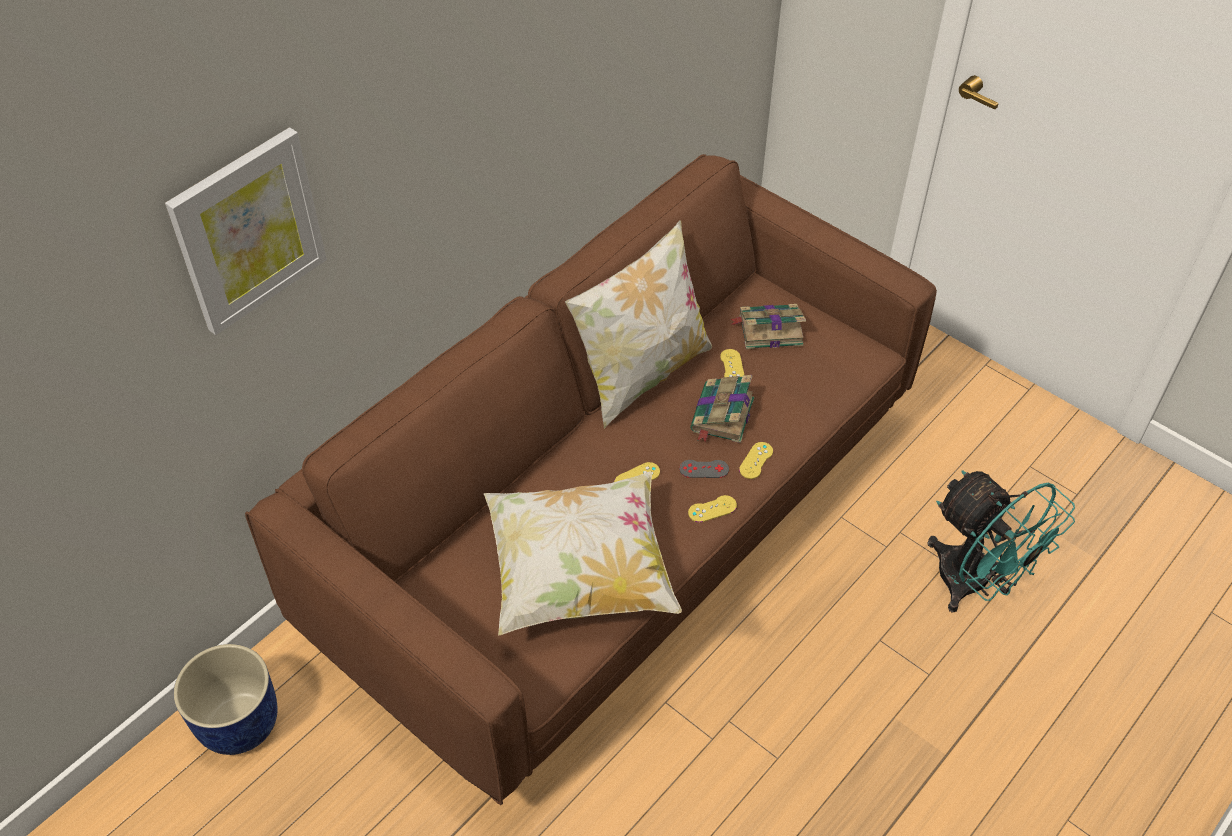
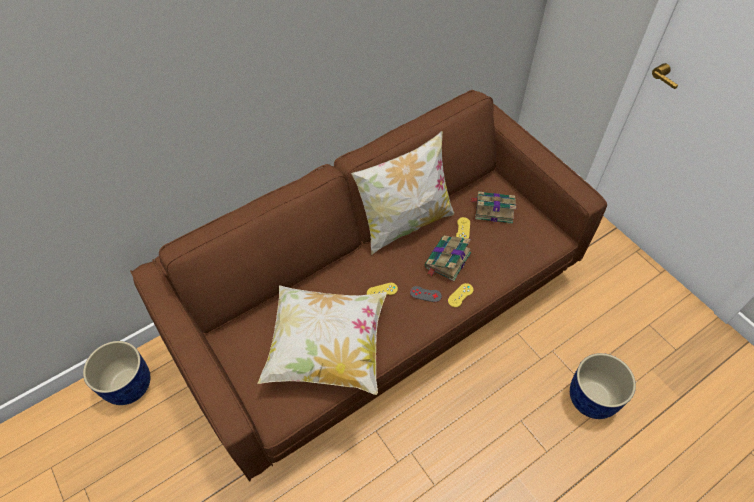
camera: 15 degrees right, 5 degrees up
picture [165,127,327,335] -> none
yellow game controller [688,495,737,522] -> none
turquoise fan [927,471,1075,613] -> blue planter [570,353,636,419]

